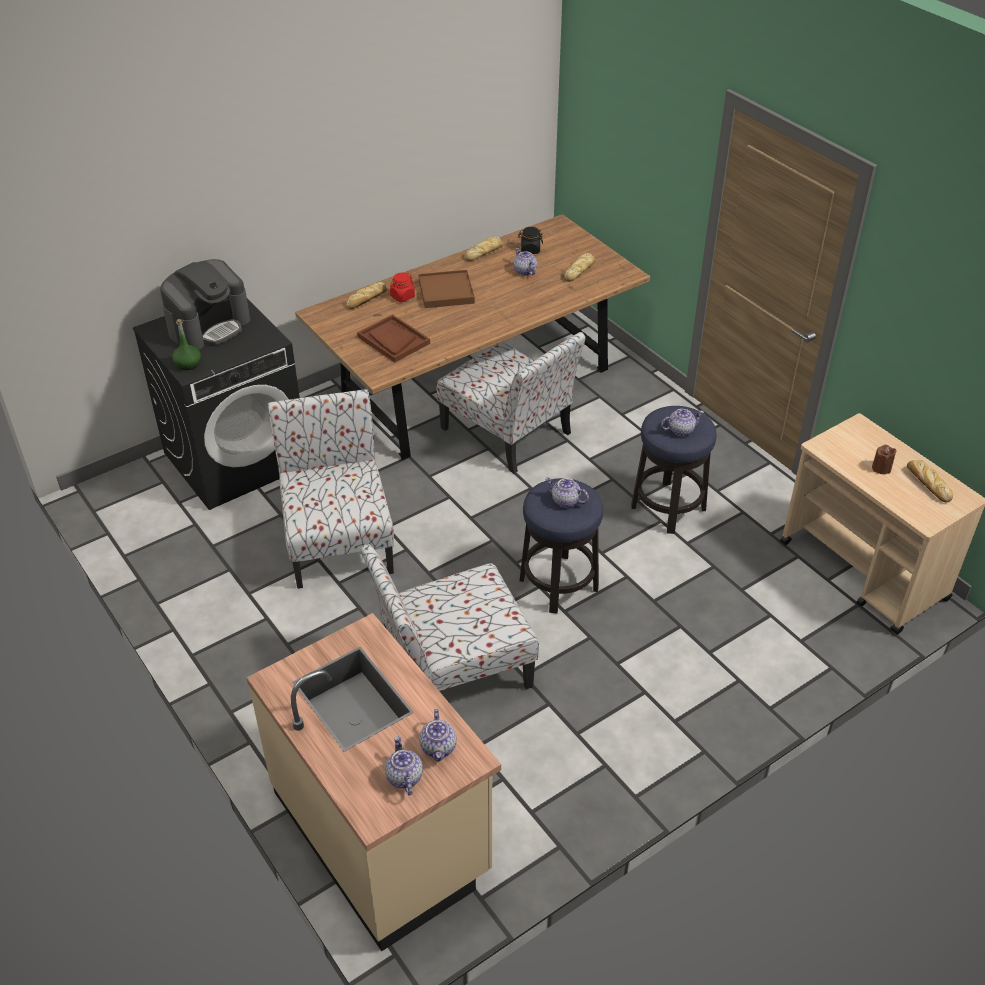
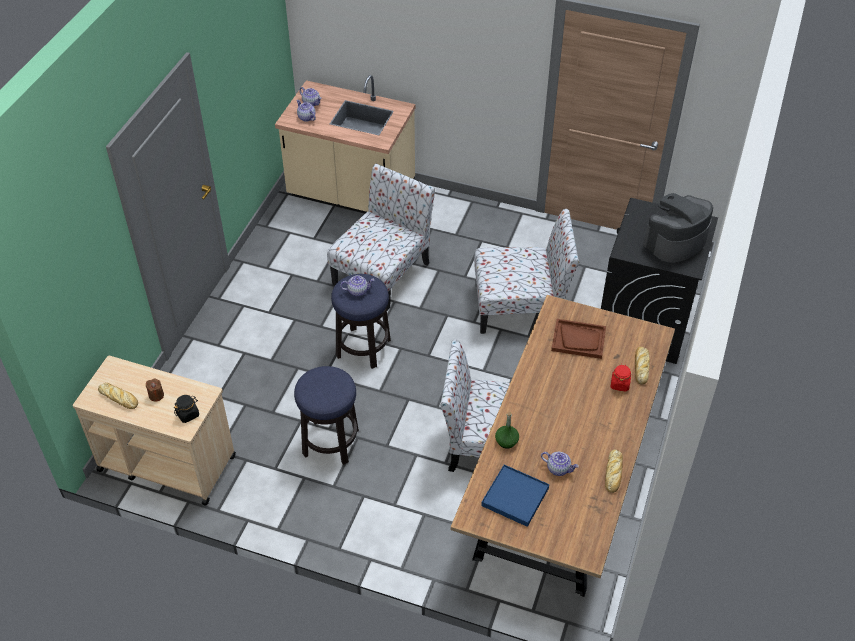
camera: 145 degrees right, 5 degrees up
coffee machine [160,259,250,350] -> coffee machine turned 45 degrees clockwise [644,193,713,263]
green bottle [172,319,201,370] -> green bottle moved to [495,412,519,449]
chair [268,390,394,589] -> chair turned 45 degrees counterclockwise [474,209,579,334]
brown tray [418,270,475,308] -> none
black jar [518,227,543,254] -> black jar moved to [174,395,199,423]
bread [564,253,596,282] -> blue tray [481,465,549,527]
teapot [661,409,704,436] -> none

